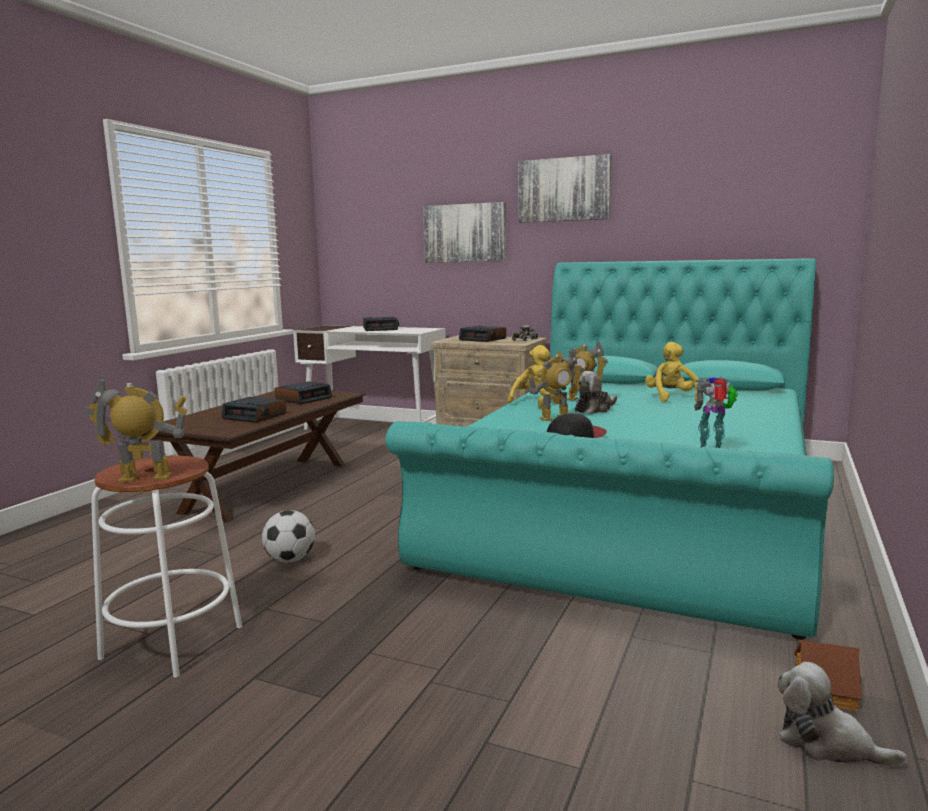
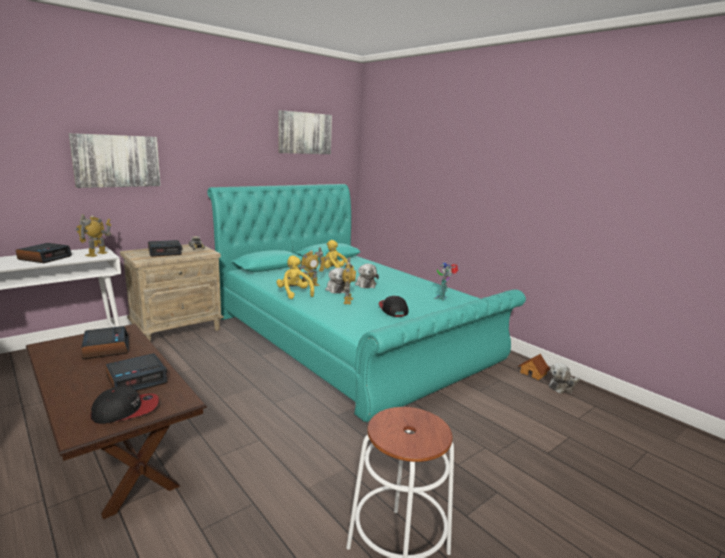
camera: 65 degrees left, 5 degrees up
toy robot [85,377,188,483] -> toy robot moved to [75,214,112,257]
football [262,510,315,563] -> none
picture [518,154,612,223] -> picture moved to [278,110,332,154]
none -> cap [90,386,159,424]
none -> plush toy [355,264,379,288]

